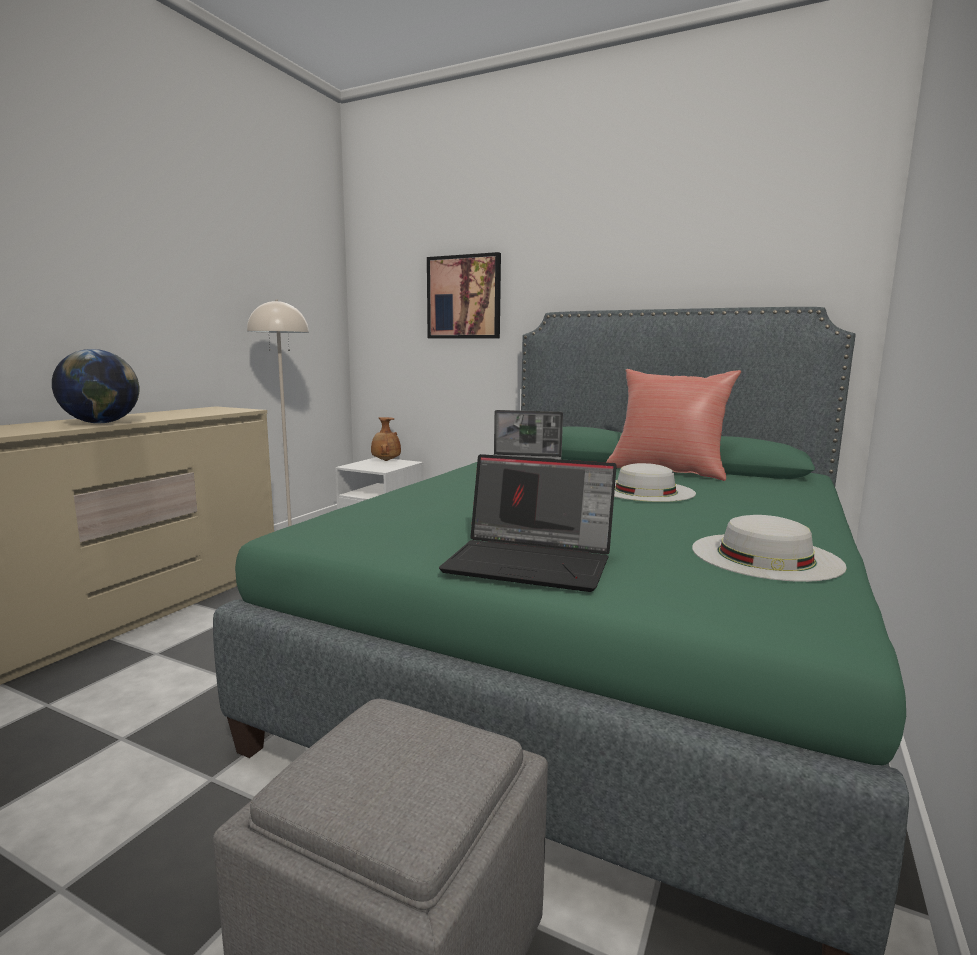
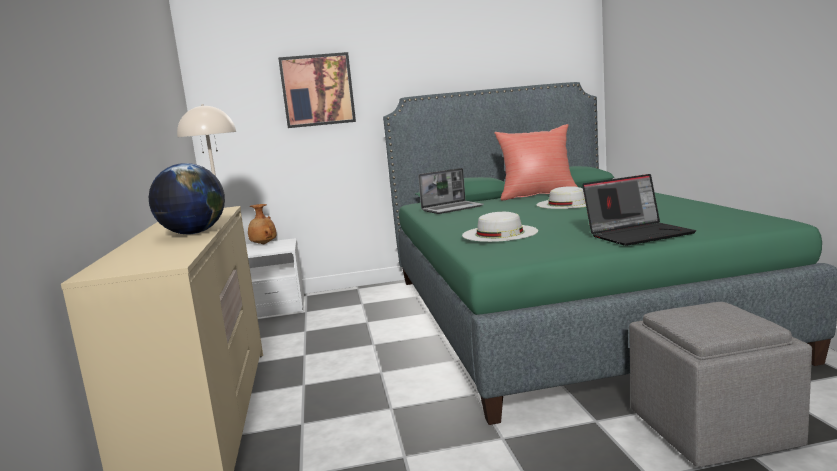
camera: 35 degrees left, 0 degrees up
white hat [692,515,847,582] -> white hat moved to [462,212,538,242]

